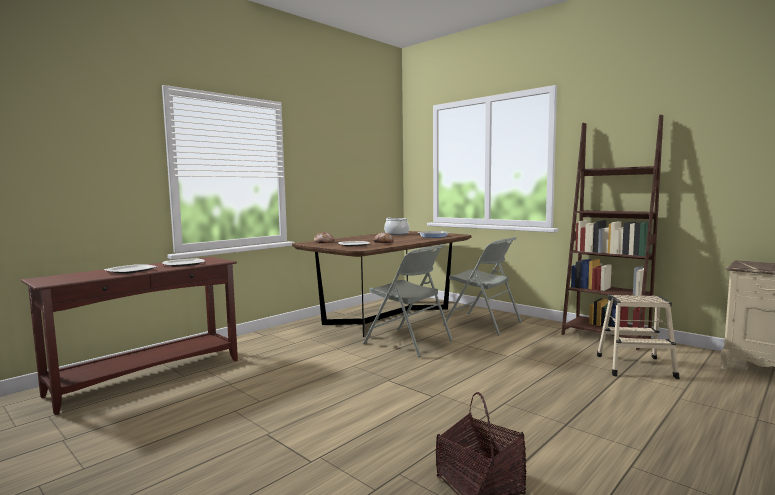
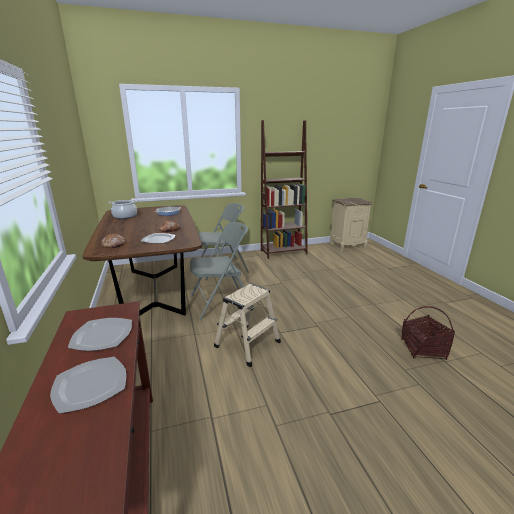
camera: 60 degrees left, 15 degrees up
beige step ladder [597,295,680,379] -> beige step ladder moved to [214,283,281,367]

